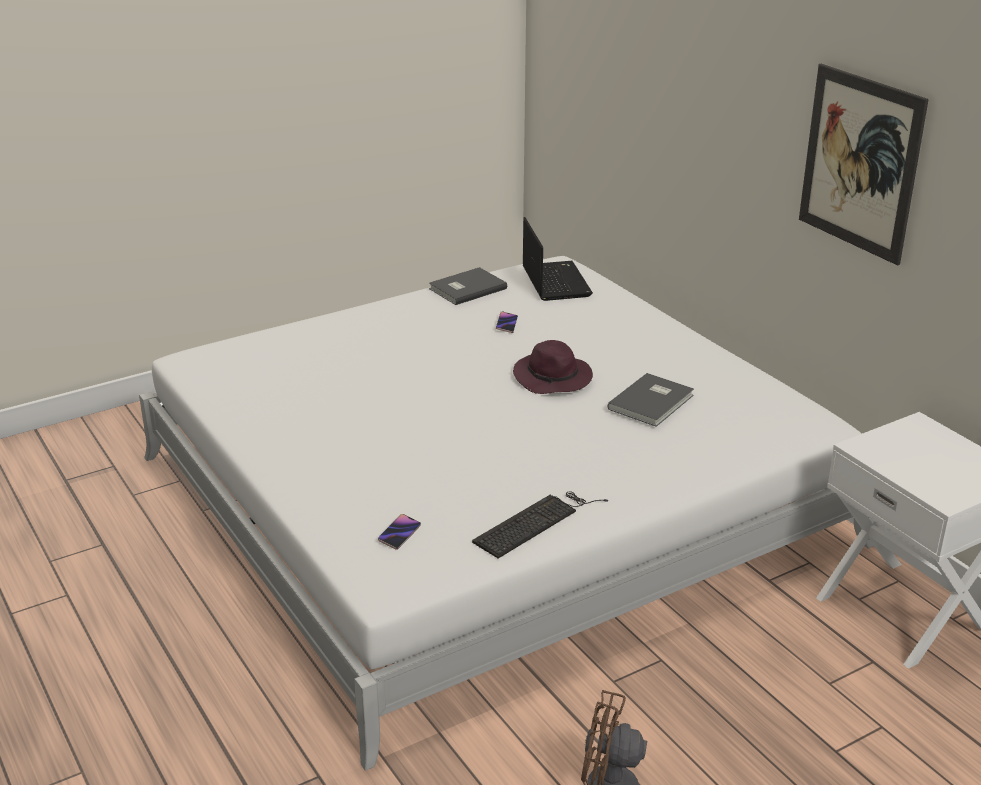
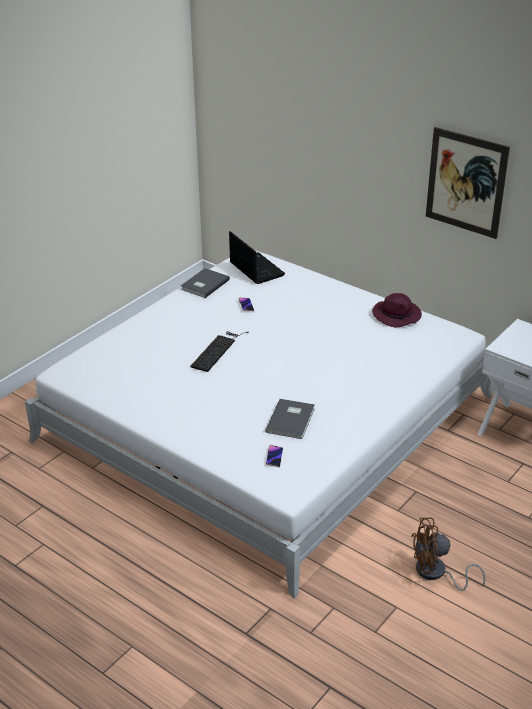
camera: 20 degrees left, 5 degrees up
keyboard [472,491,608,558] -> keyboard moved to [190,332,249,372]
purple hat [513,340,593,394] -> purple hat moved to [372,293,422,327]
grey book [608,373,694,427] -> grey book moved to [266,399,315,439]

